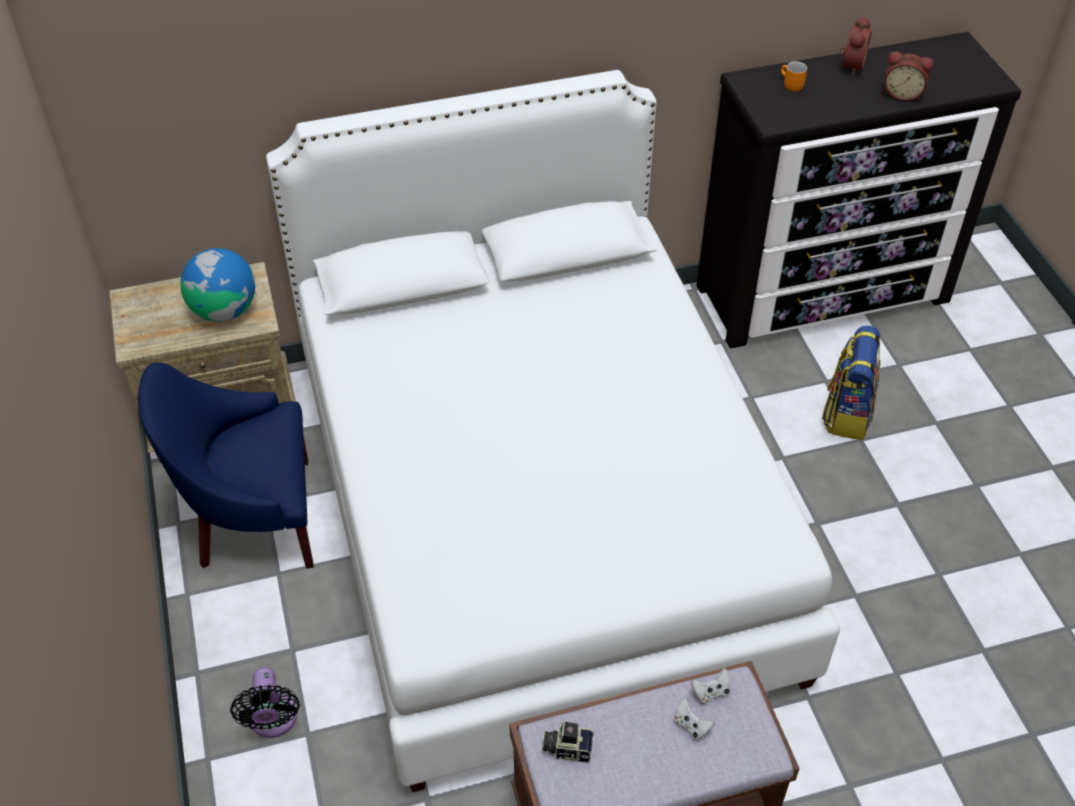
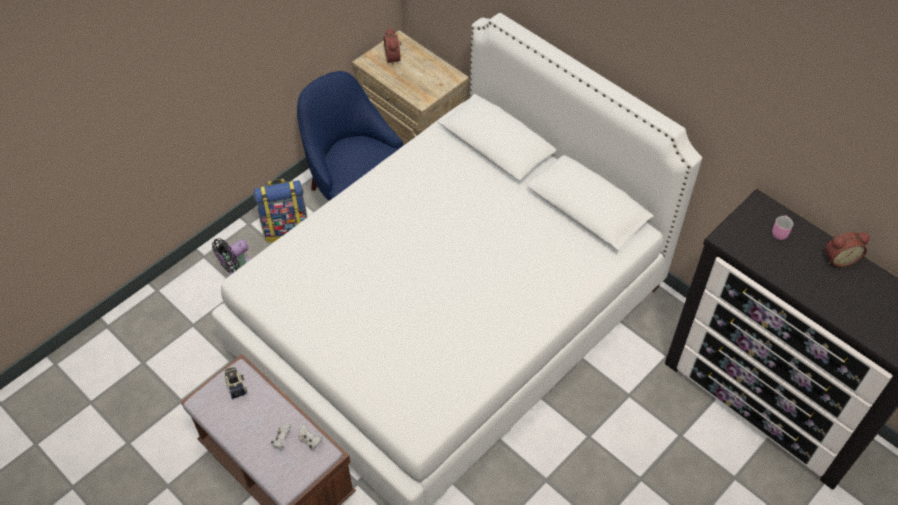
camera: 60 degrees right, 5 degrees up
globe [180,248,255,322] -> none
orange mug [781,61,807,92] -> pink mug [772,215,793,240]
backpack [822,326,881,440] -> backpack moved to [254,179,307,242]
alarm clock [884,51,934,101] -> alarm clock moved to [384,28,401,66]

